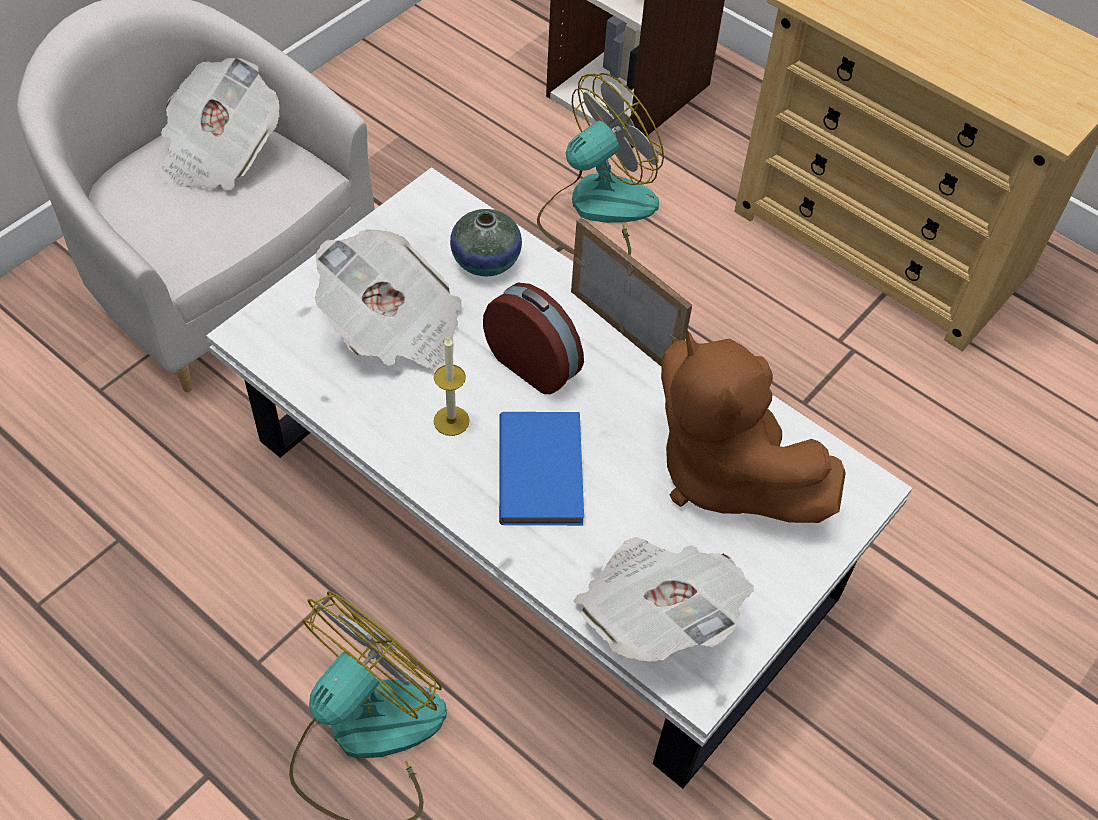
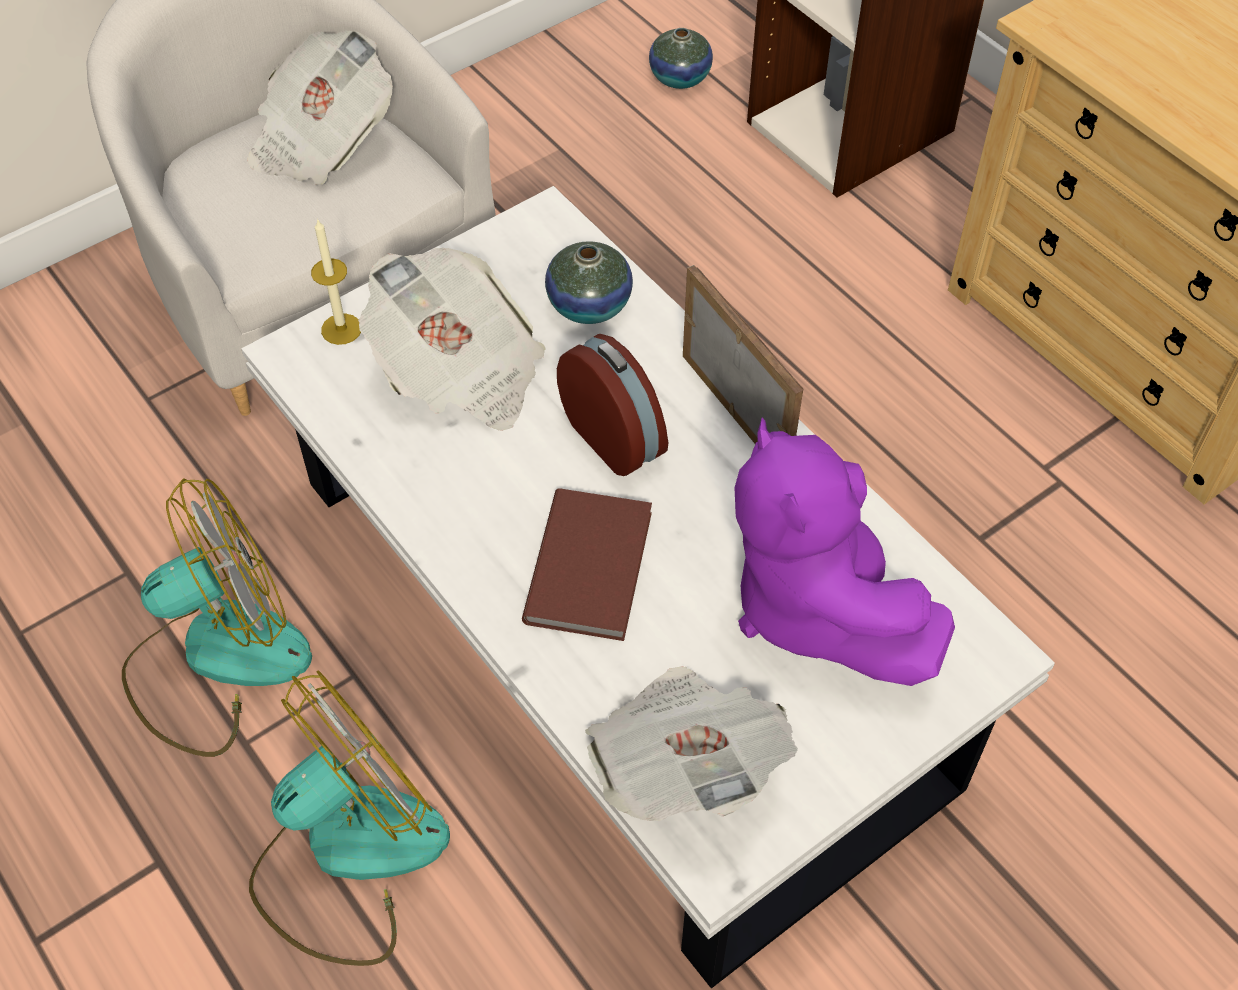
camera: 15 degrees right, 0 degrees up
candle [434,337,470,436] -> candle moved to [311,218,361,345]
blue book [499,412,584,525] -> brown book [522,488,652,641]
fan [537,73,664,255] -> fan moved to [122,479,312,757]
brown plush toy [661,331,846,523] -> purple plush toy [734,417,955,686]
none -> vase [649,28,713,89]

